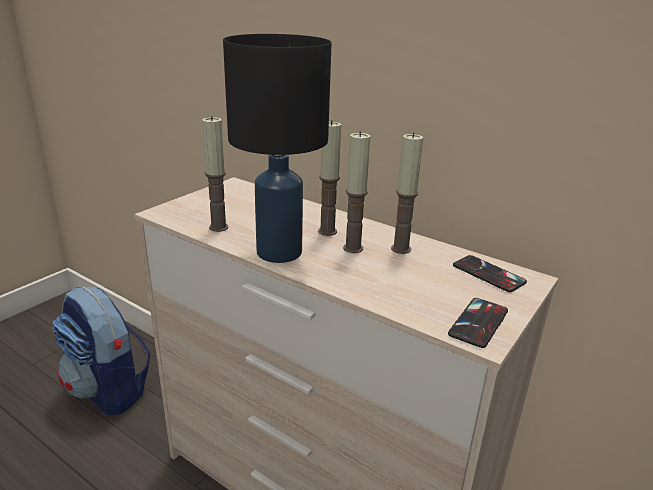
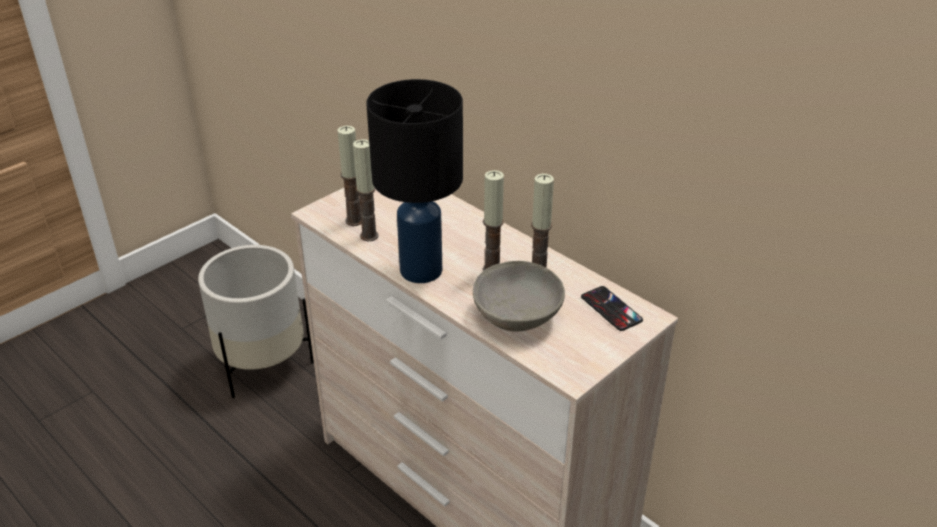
camera: 10 degrees right, 10 degrees up
backpack [52,287,150,415] -> white planter [198,245,314,398]
candle [318,120,341,236] -> candle moved to [337,126,361,226]
phone [448,298,508,348] -> none
none -> grey bowl [473,261,565,332]

